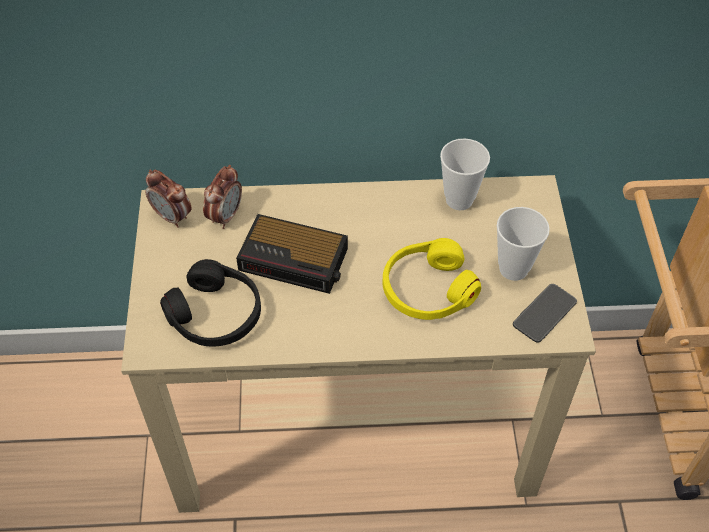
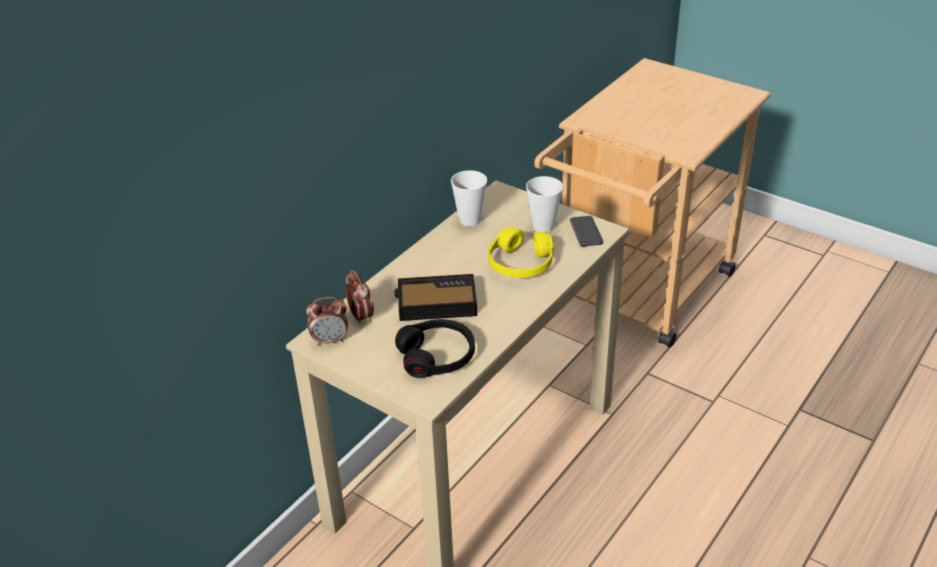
camera: 50 degrees left, 15 degrees down
alarm clock [236,214,348,294] -> alarm clock turned 150 degrees counterclockwise [394,274,477,321]

